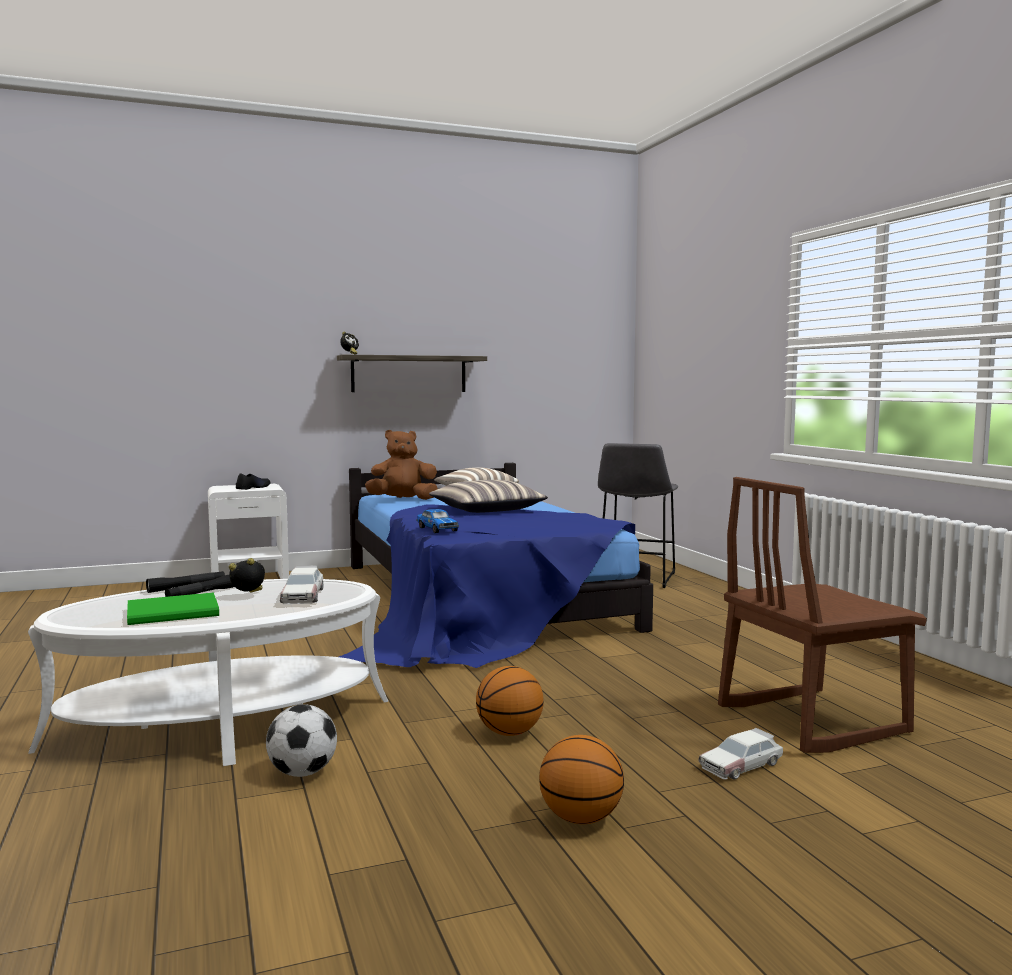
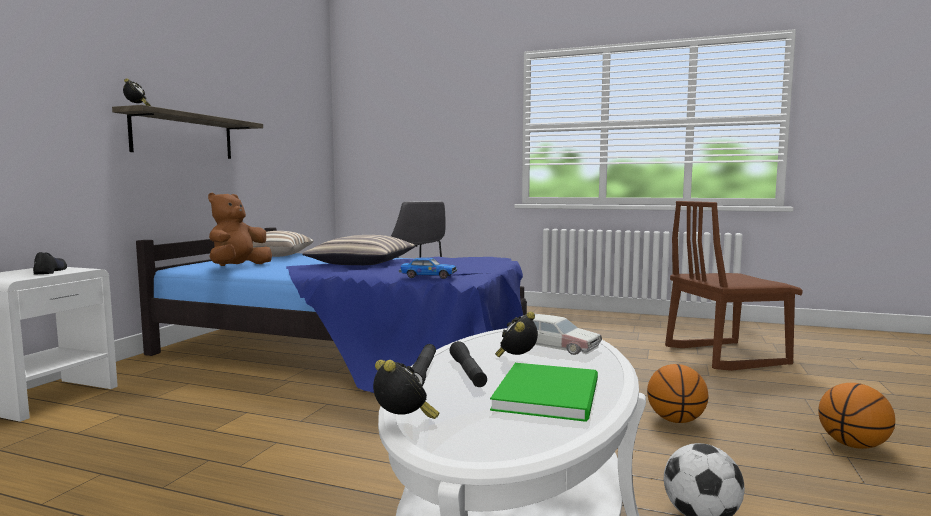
camera: 50 degrees left, 0 degrees up
toy car [698,728,783,779] -> none
brown chair [718,477,927,753] -> brown chair turned 60 degrees clockwise [665,201,803,371]
none -> alarm clock [373,360,440,419]

